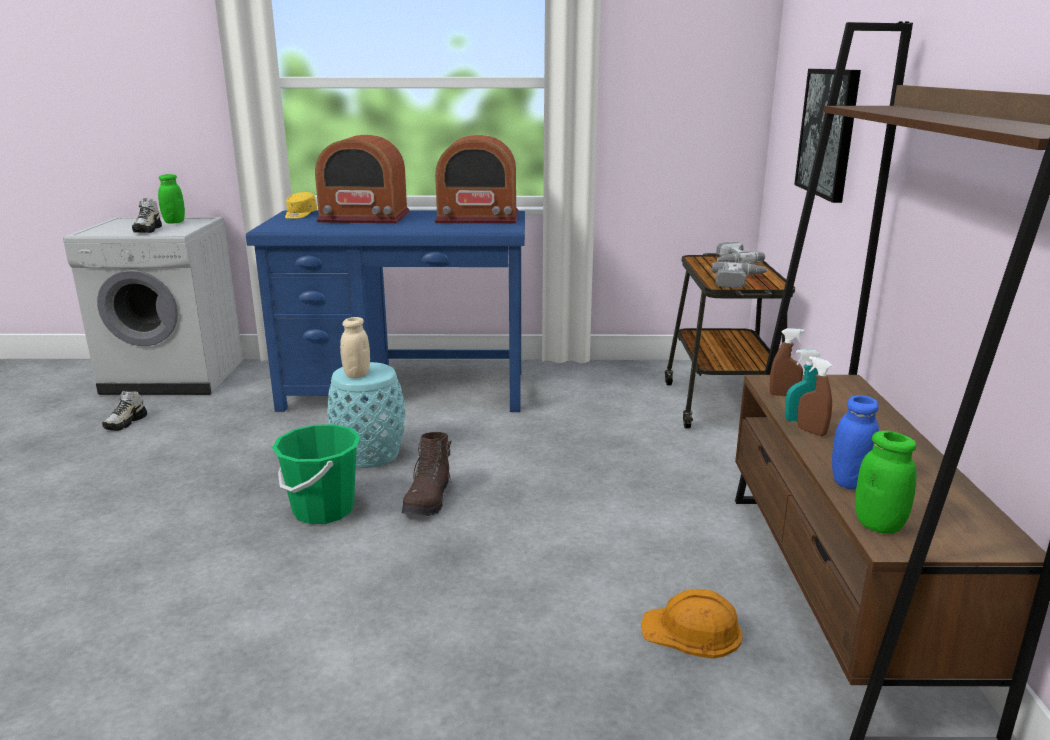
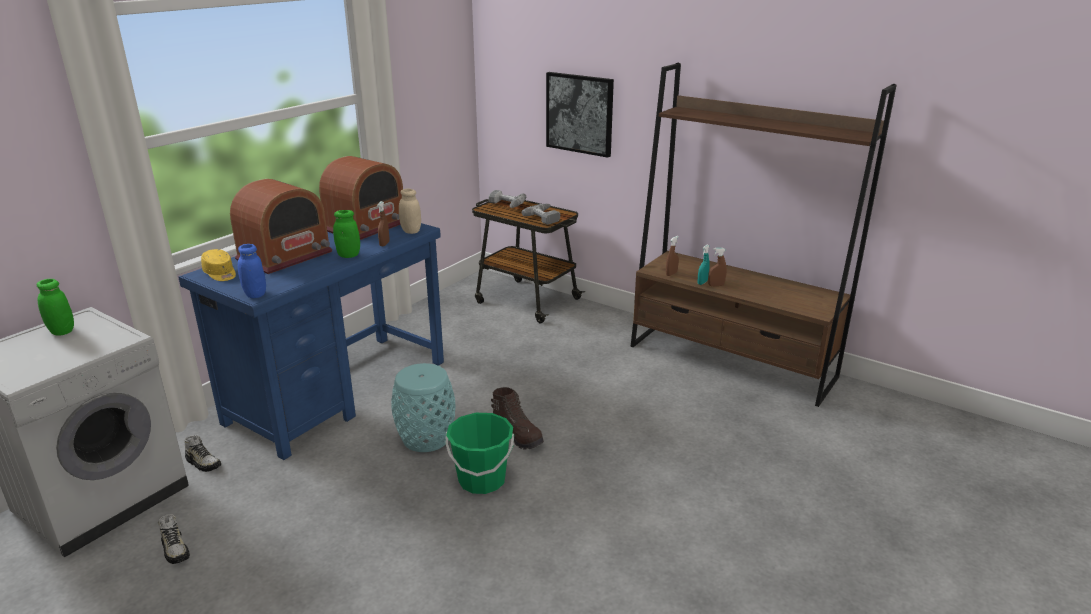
camera: 55 degrees left, 5 degrees up
shoe [132,198,162,233] -> shoe moved to [184,435,221,472]
beige jar [340,317,370,378] -> beige jar moved to [399,189,421,234]
orange hard hat [641,589,743,659] -> none
blue jar [832,395,879,489] -> blue jar moved to [238,244,266,298]
green jar [855,431,917,534] -> green jar moved to [333,210,360,258]
none -> brown spray bottle [377,201,389,246]

